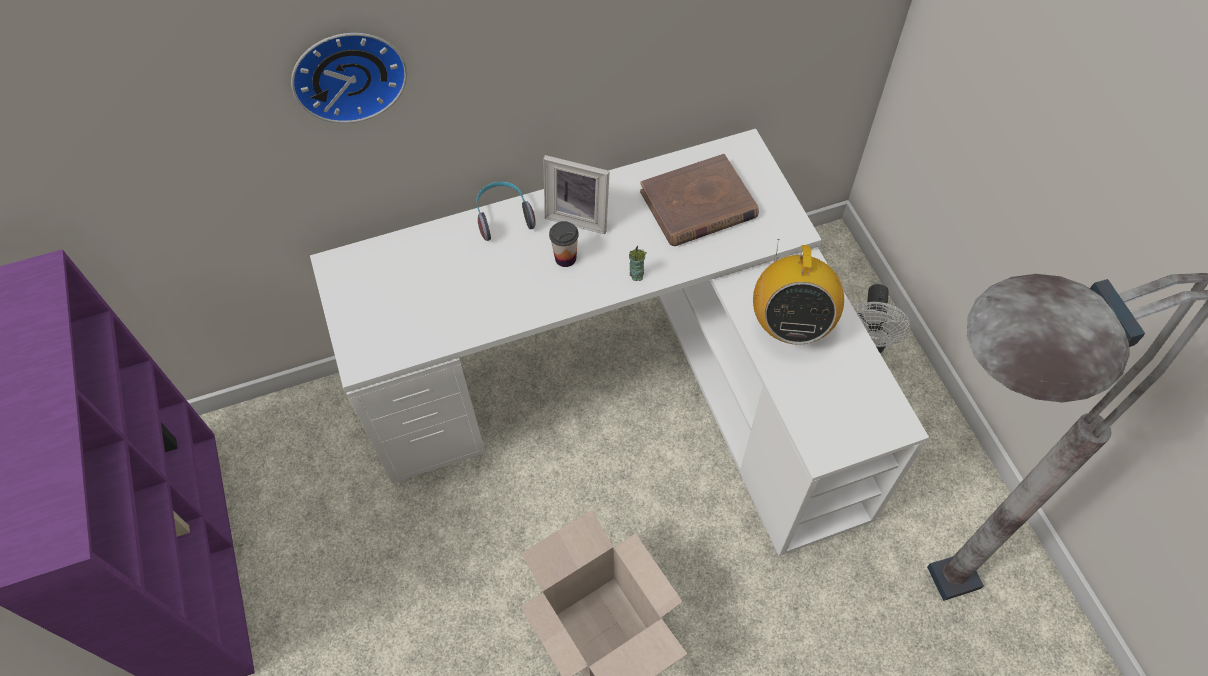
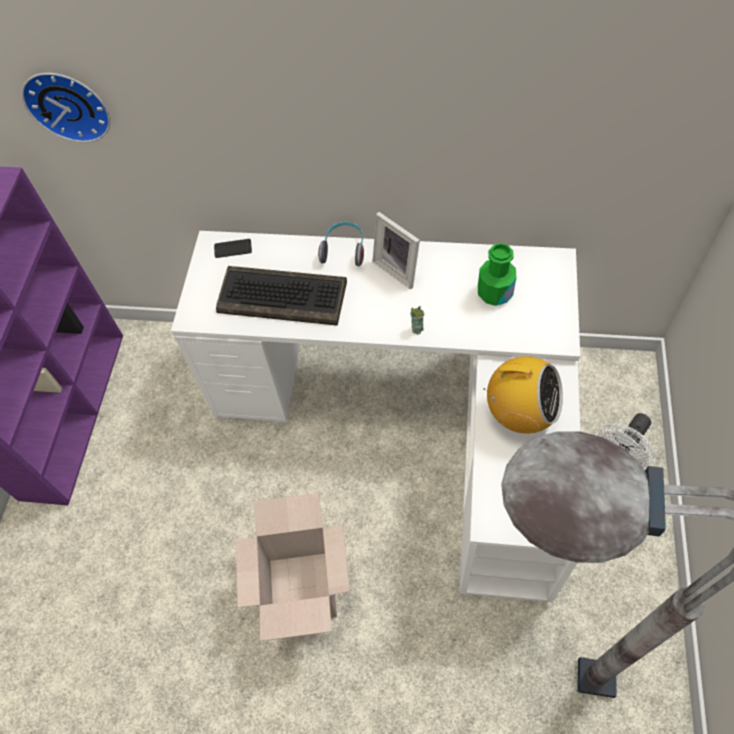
camera: 30 degrees right, 0 degrees up
wall clock [291,33,407,123] -> wall clock moved to [22,73,110,143]
cup [549,221,579,267] -> none
brown book [640,154,759,246] -> green bottle [478,243,517,306]
radio [753,239,844,345] -> radio turned 105 degrees counterclockwise [483,356,563,434]
none -> phone [214,239,252,258]
none -> keyboard [216,266,347,326]

